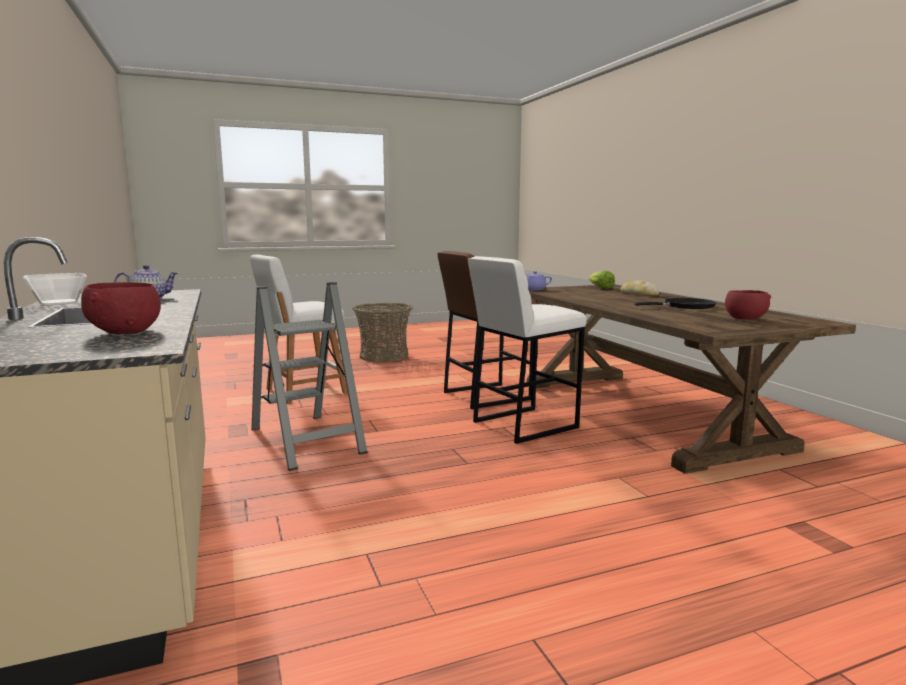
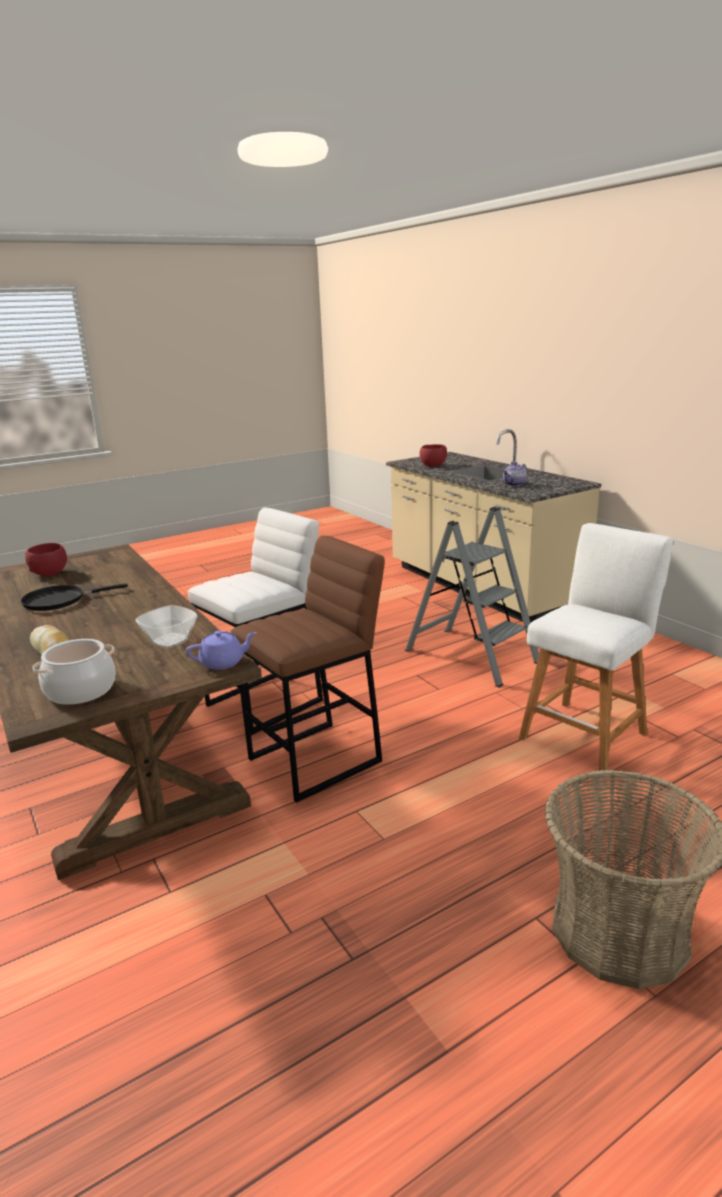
camera: 170 degrees right, 10 degrees up
bowl [23,273,87,305] -> bowl moved to [136,605,197,648]
lettuce [589,271,615,289] -> cooking pot [32,639,115,705]

